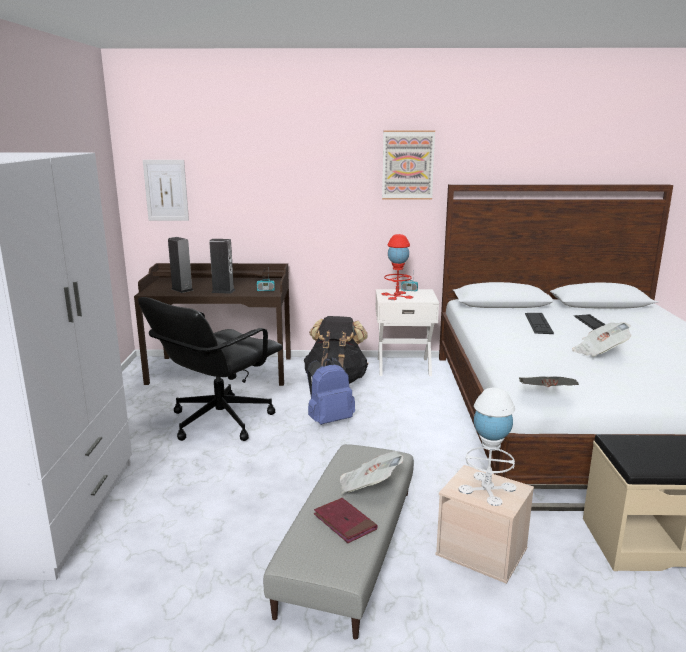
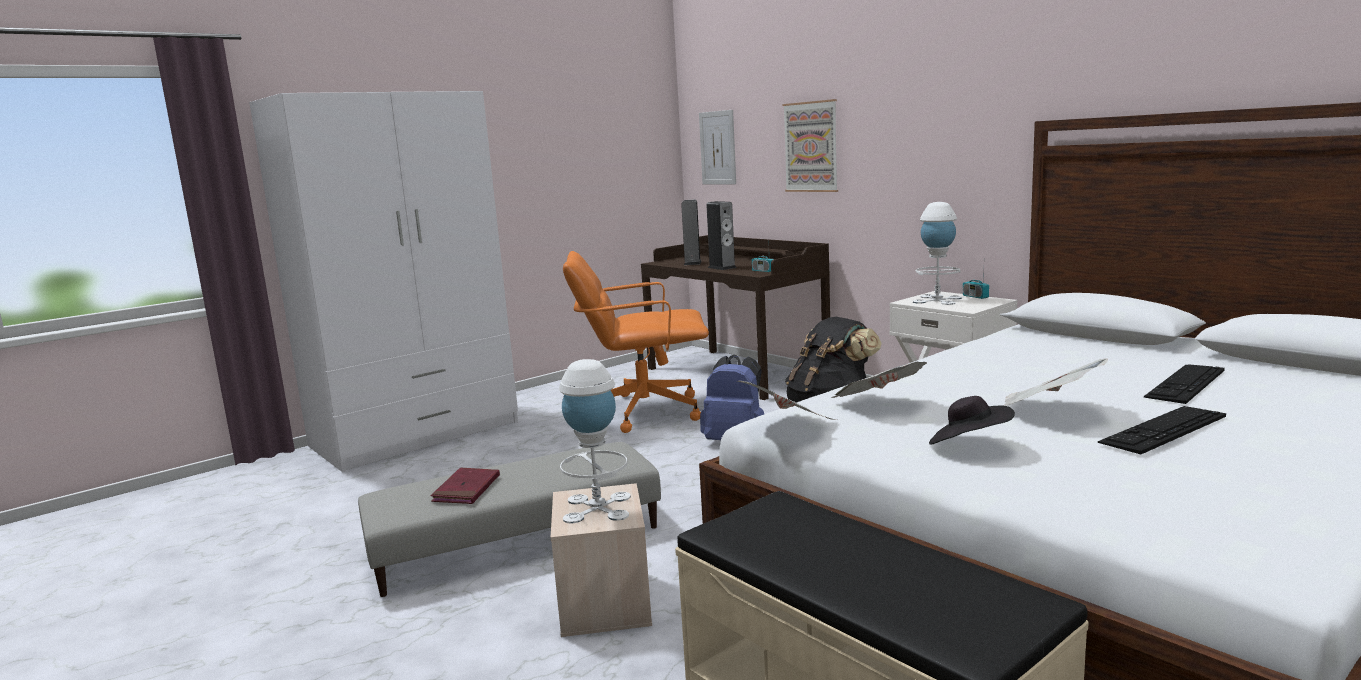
camera: 50 degrees right, 5 degrees down
black office chair [138,297,283,441] -> orange office chair [563,251,709,433]
newspaper [340,451,403,494] -> newspaper moved to [831,361,927,398]
picture [382,130,435,200] -> picture moved to [783,99,838,192]
red table lamp [382,234,413,300] -> white table lamp [913,202,962,305]
keyboard [525,313,554,334] -> keyboard moved to [1098,406,1226,454]
none -> black hat [929,396,1015,445]

